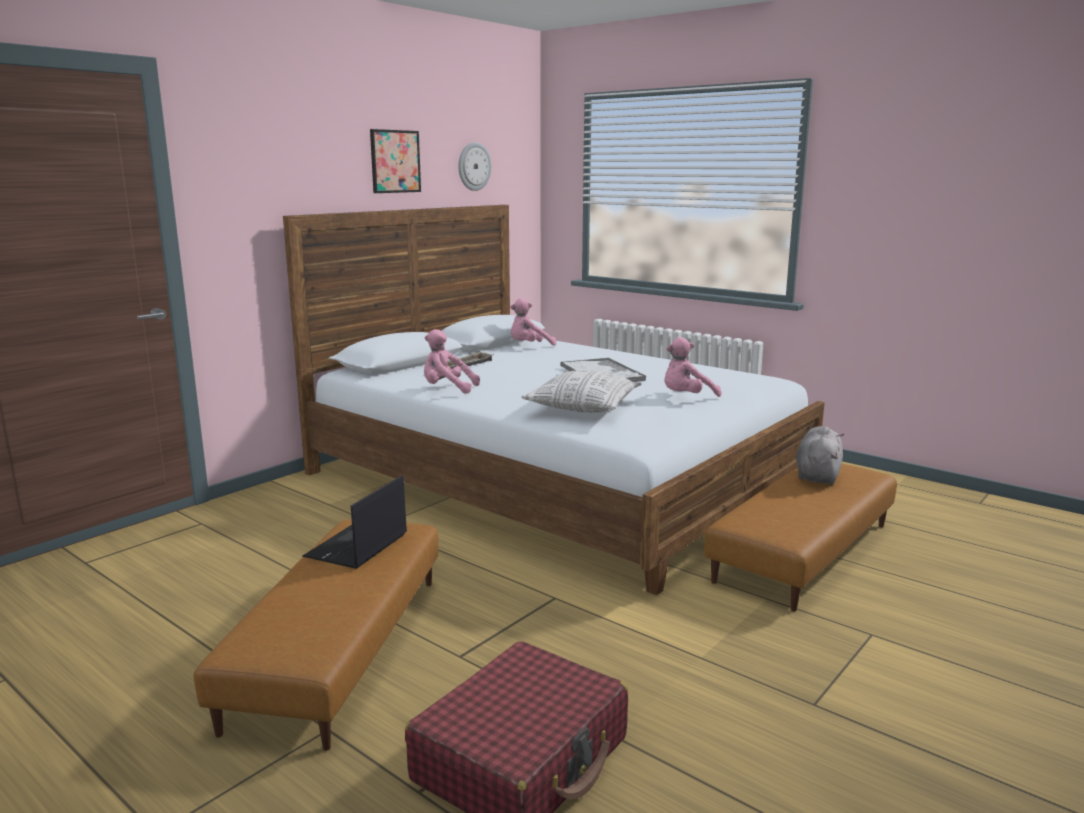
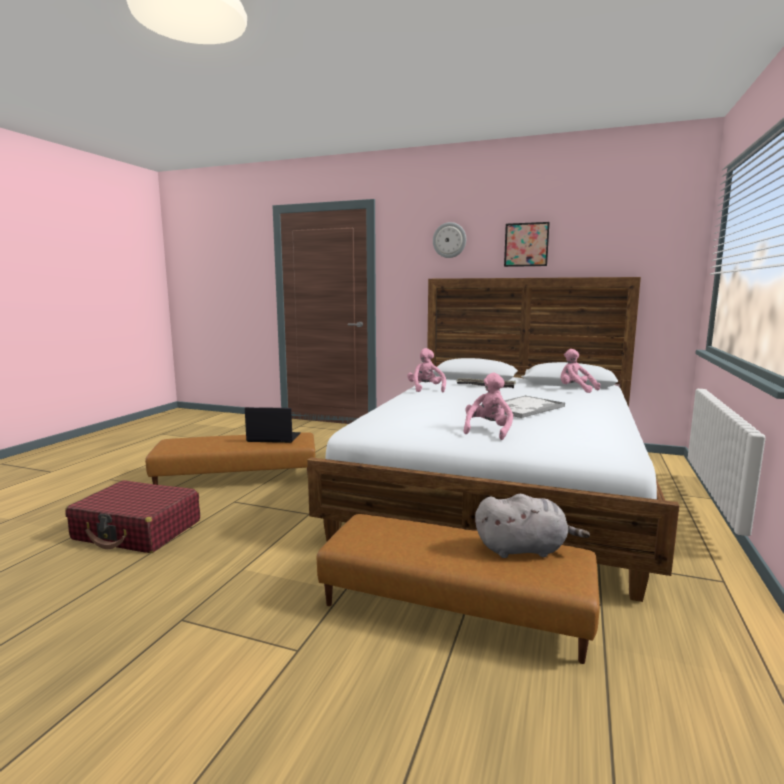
camera: 70 degrees right, 5 degrees down
wall clock [458,142,492,191] -> wall clock moved to [433,222,466,258]
pillow [522,370,642,413] -> none
pink plush toy [664,337,721,397] -> pink plush toy turned 75 degrees clockwise [463,373,513,440]

